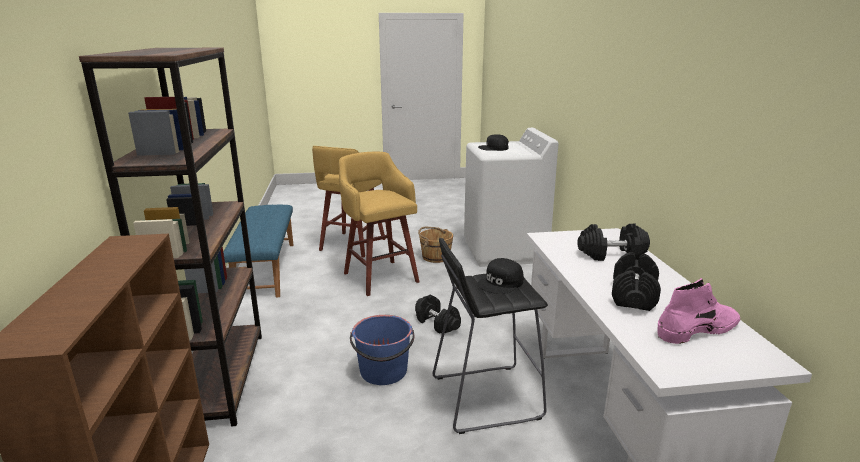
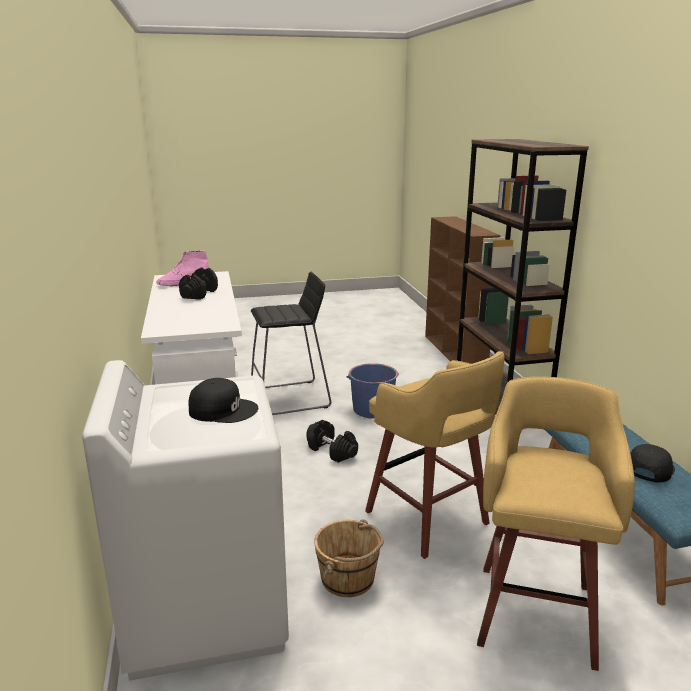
camera: 175 degrees right, 0 degrees up
black cap [477,258,524,294] -> black cap moved to [631,444,675,483]
black dumbbell [577,223,650,261] -> none

